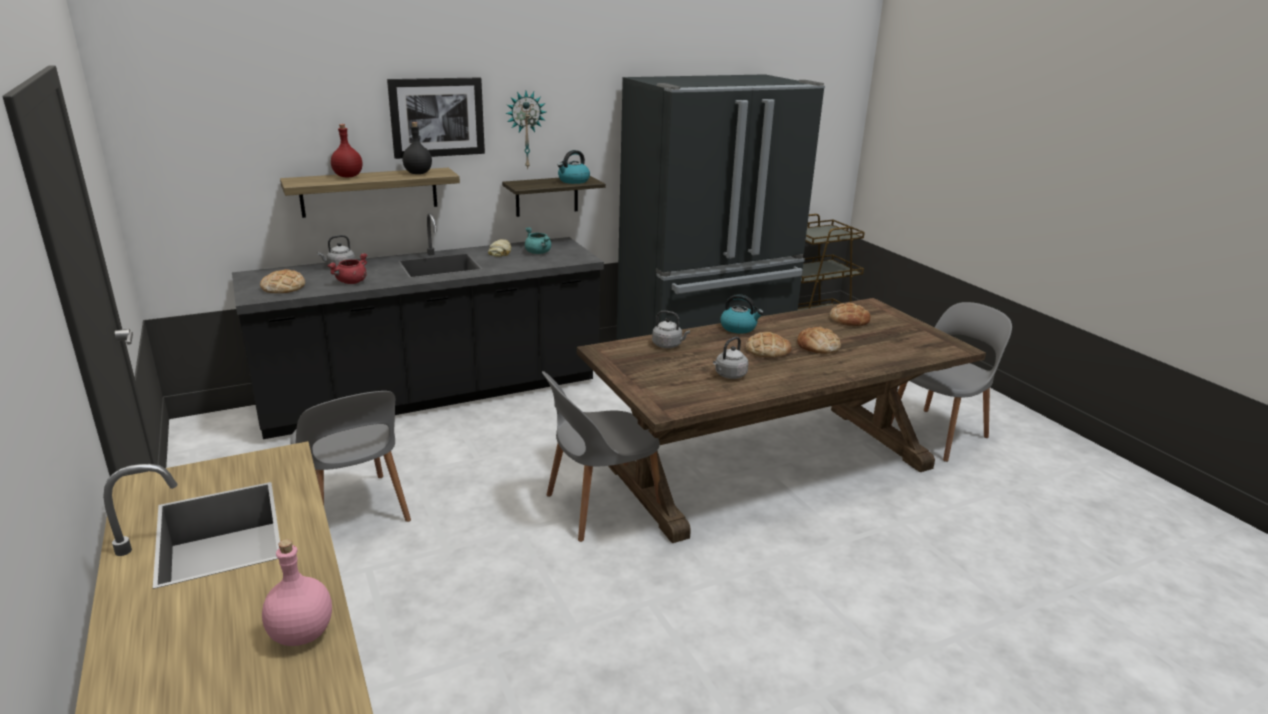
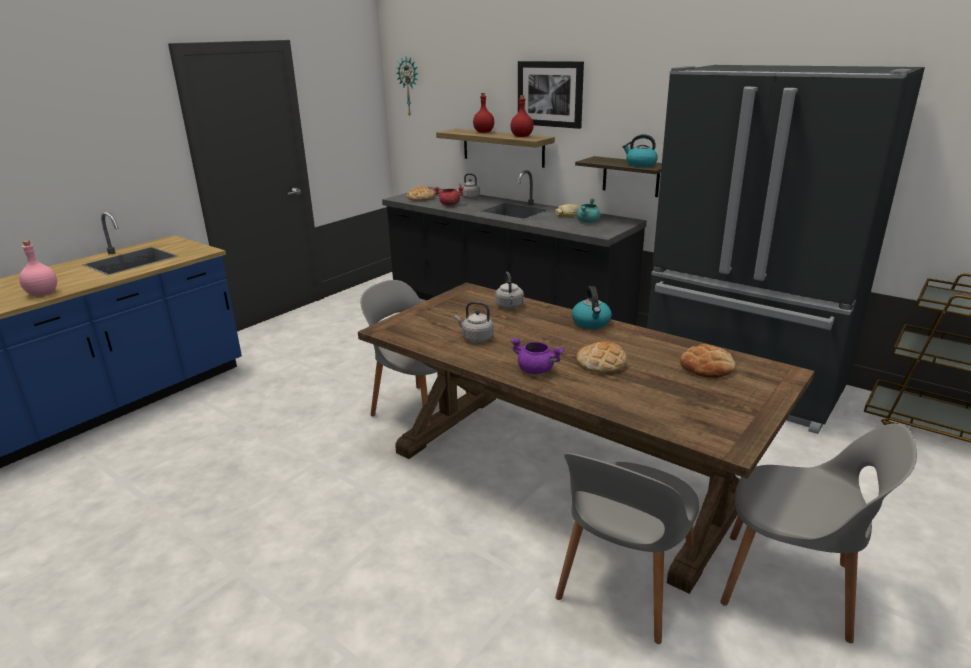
camera: 65 degrees right, 0 degrees up
grey chair [290,391,411,522] -> grey chair moved to [555,453,699,644]
black bottle [403,122,432,174] -> red bottle [511,95,534,137]
wall clock [505,91,546,170] -> wall clock moved to [396,57,419,116]
bread [746,332,791,358] -> none
none -> purple cooking pot [510,338,564,374]

